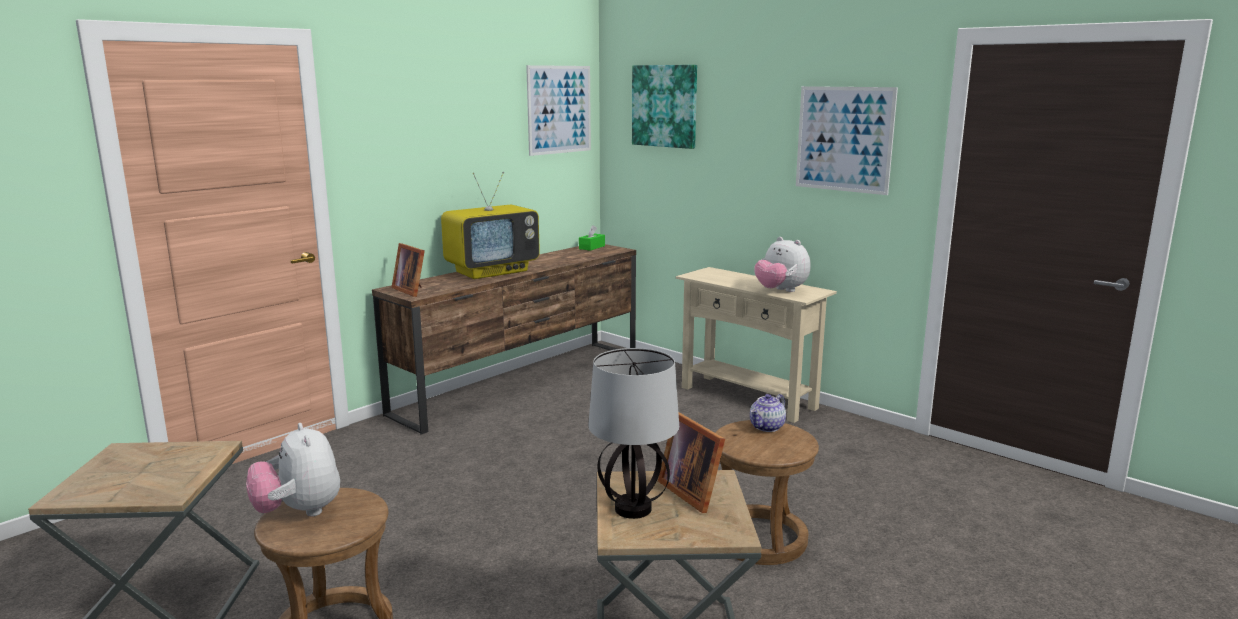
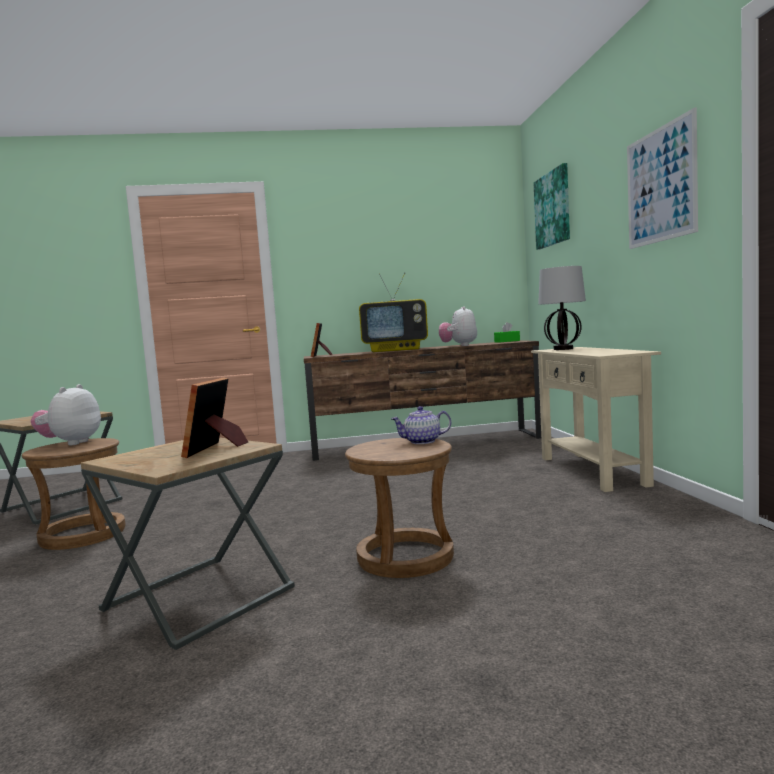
camera: 40 degrees right, 10 degrees down
picture [526,65,591,156] -> none
table lamp [588,348,679,519] -> table lamp moved to [538,266,586,350]
plush toy [754,237,810,292] -> plush toy moved to [439,306,477,346]

